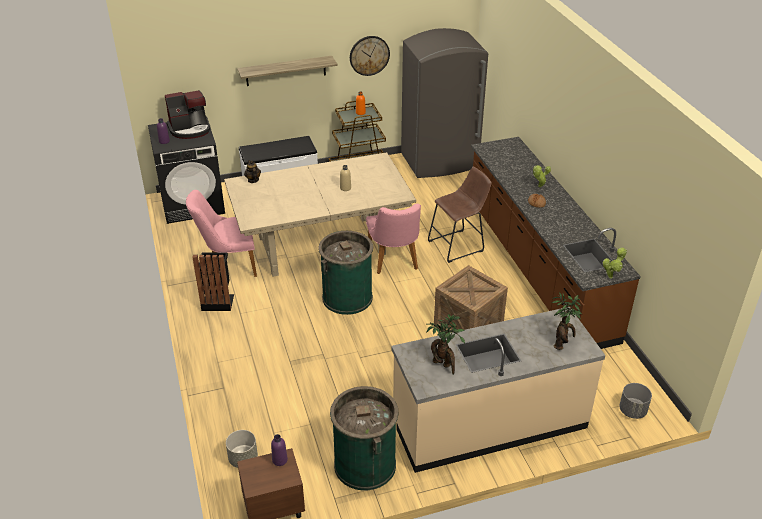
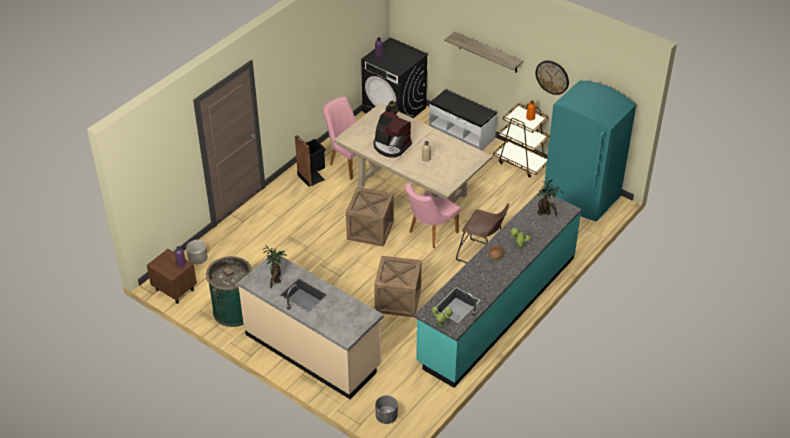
camera: 55 degrees right, 5 degrees up
coffee machine [165,90,210,139] -> coffee machine moved to [373,111,412,158]
green trash can [318,231,373,315] -> crate [346,187,394,247]
grey fridge [401,28,488,178] -> turquoise fridge [544,81,636,221]
brown counter [471,137,641,349] -> turquoise counter [414,191,582,388]
potted plant [552,293,582,350] -> potted plant moved to [537,180,564,217]

